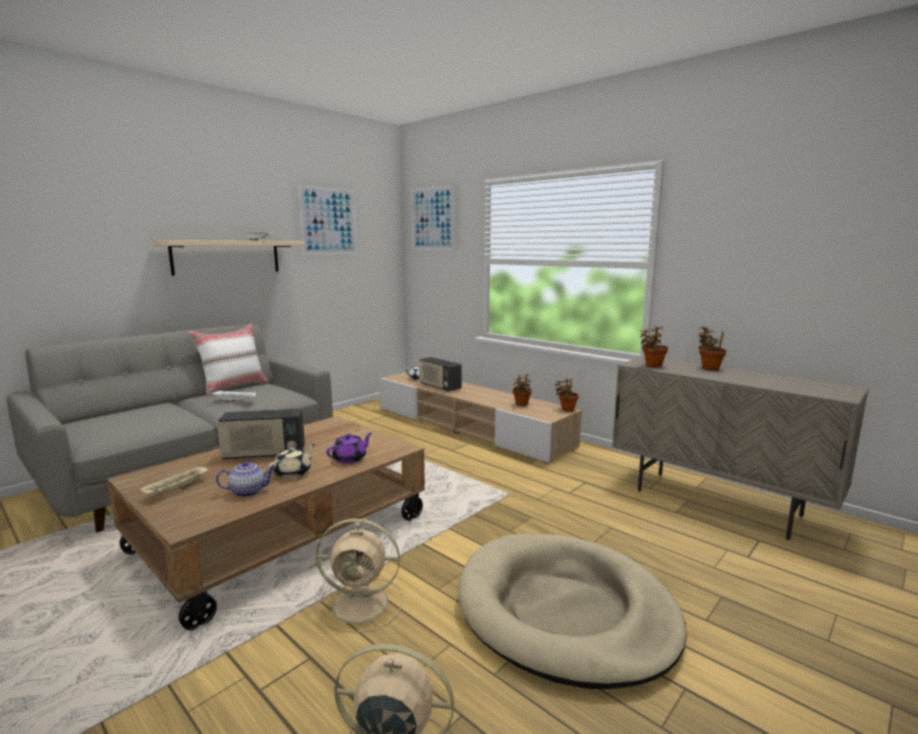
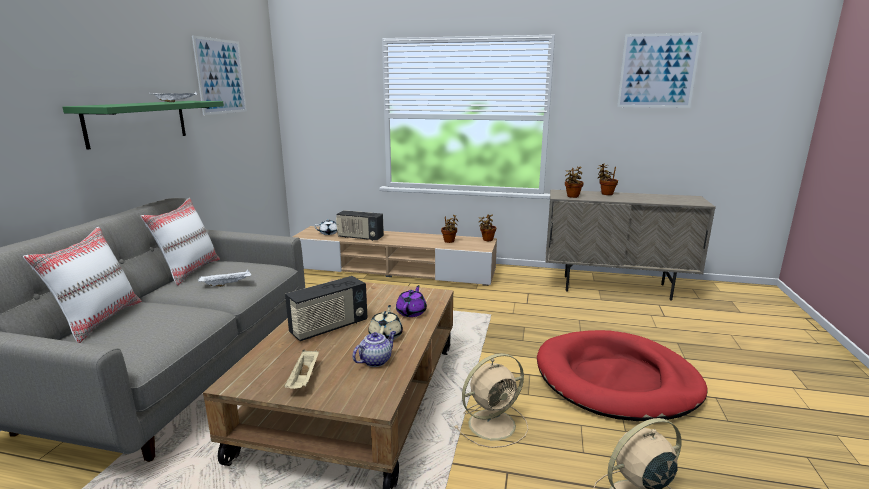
camera: 30 degrees left, 5 degrees up
beige shelf [153,240,305,276] -> green shelf [62,101,224,150]
picture [411,185,455,250] -> picture moved to [617,33,702,108]
beige dog bed [458,534,687,689] -> red dog bed [537,330,707,421]
none -> white pillow [23,227,142,343]

